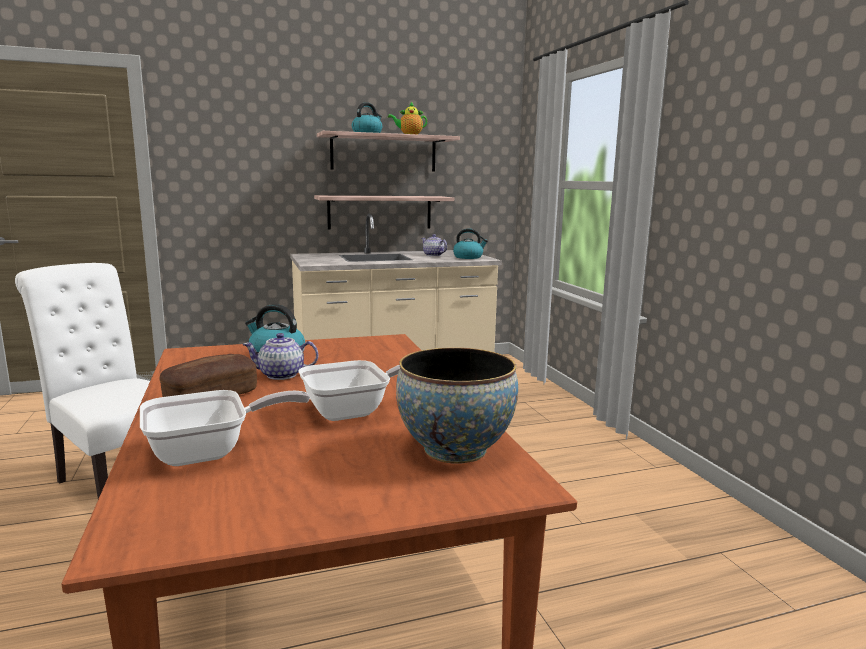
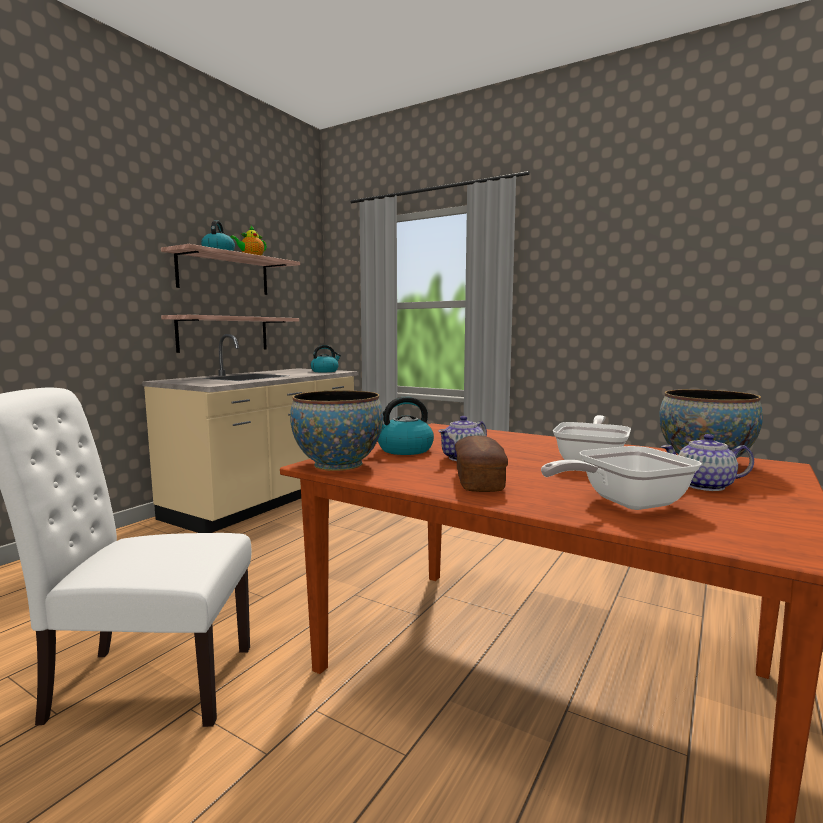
camera: 40 degrees left, 5 degrees down
frying pan [140,390,310,466] -> frying pan turned 135 degrees counterclockwise [541,446,702,510]
teapot [421,234,447,256] -> teapot moved to [661,434,754,491]
none -> bowl [290,391,383,471]

